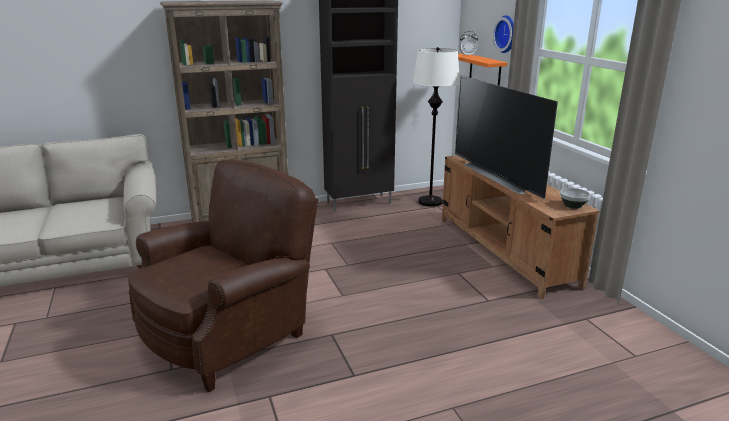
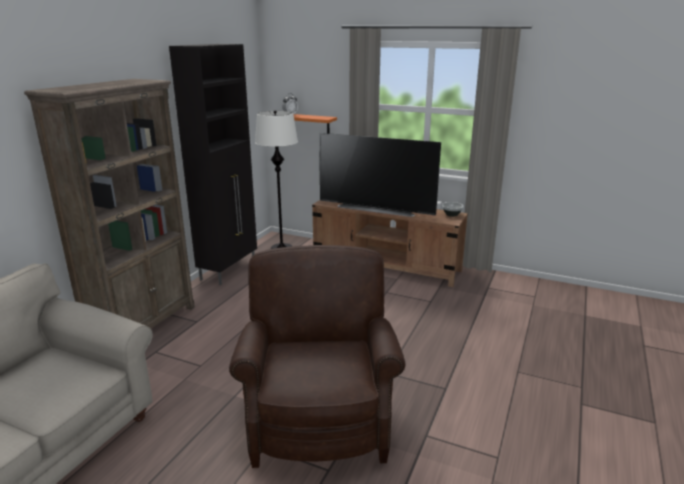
camera: 45 degrees left, 0 degrees up
wall clock [493,15,514,53] -> none

